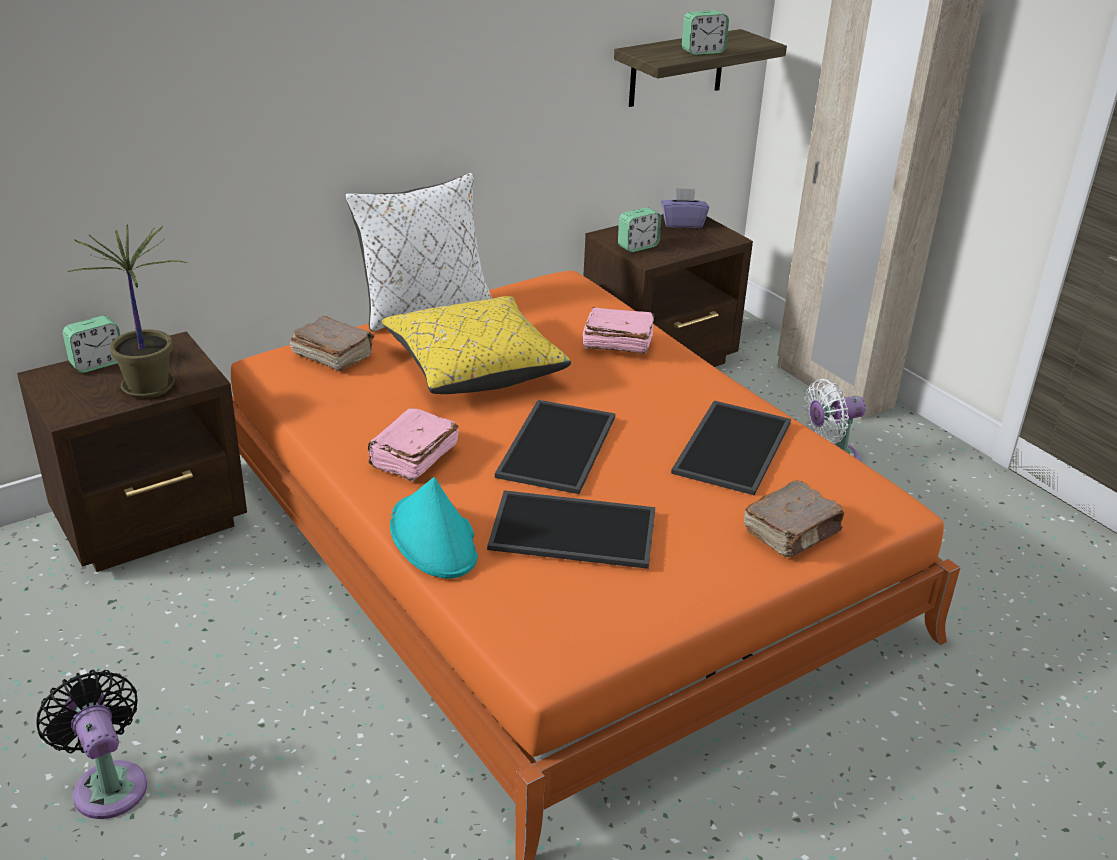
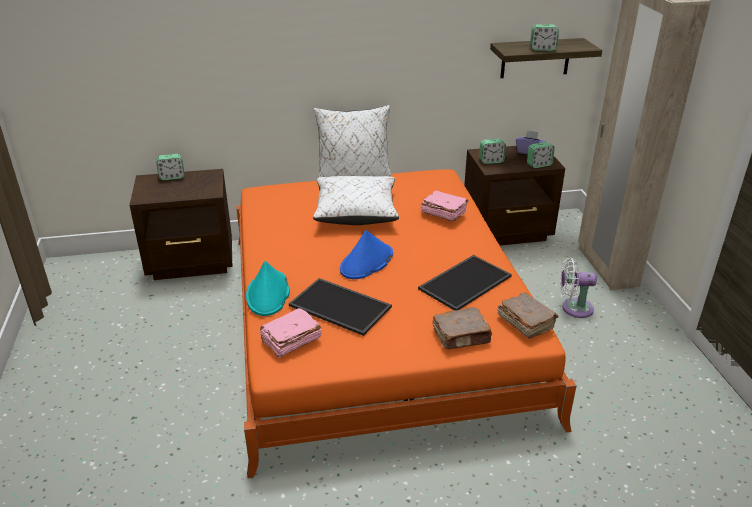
camera: 25 degrees right, 0 degrees up
black fan [36,670,147,819] -> none
potted plant [67,224,187,398] -> none
brown book [290,316,374,371] -> brown book moved to [497,292,559,338]
pink book [368,408,459,482] -> pink book moved to [260,308,322,358]
yellow pillow [382,296,571,394] -> white pillow [313,176,399,225]
tray [495,400,615,494] -> blue hat [340,230,393,279]
none -> alarm clock [527,142,555,168]

